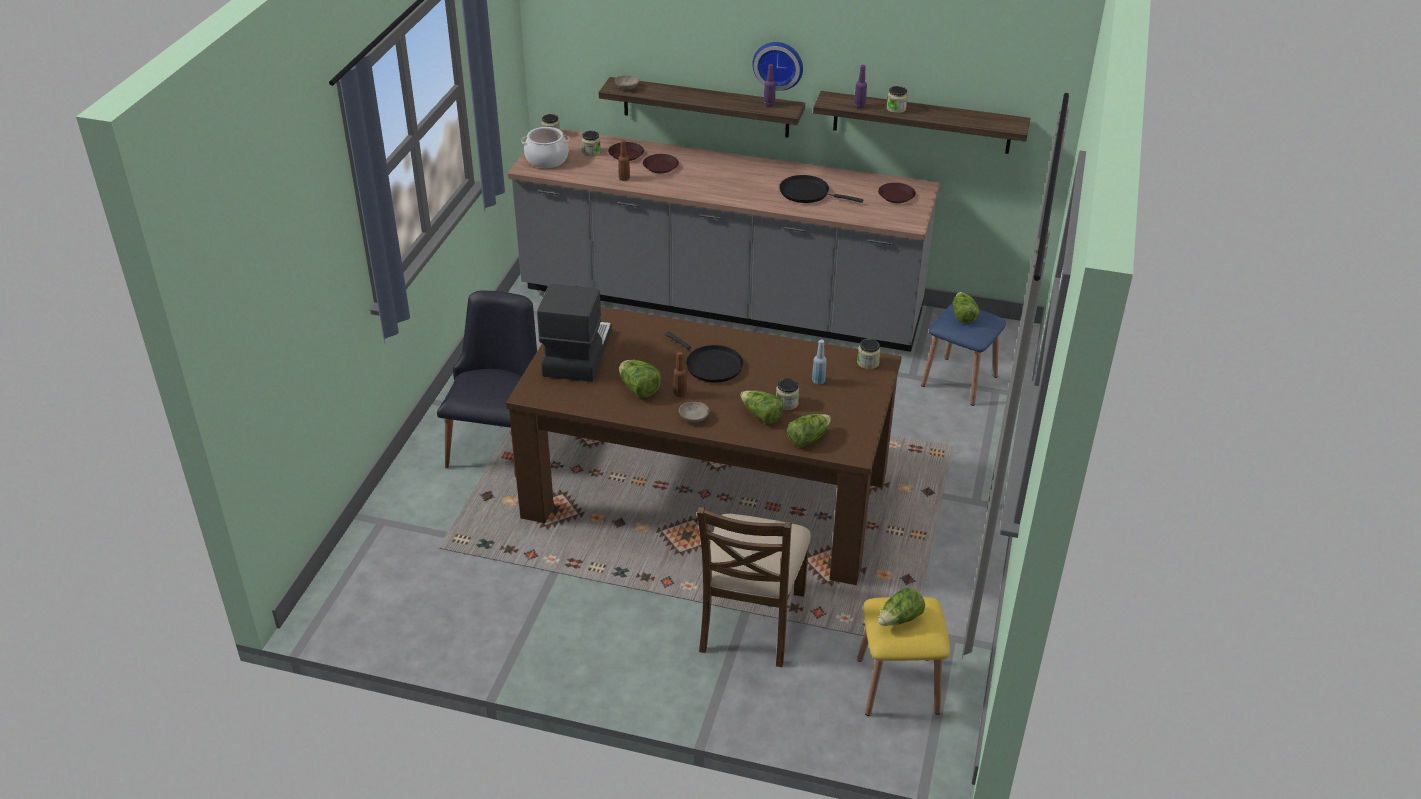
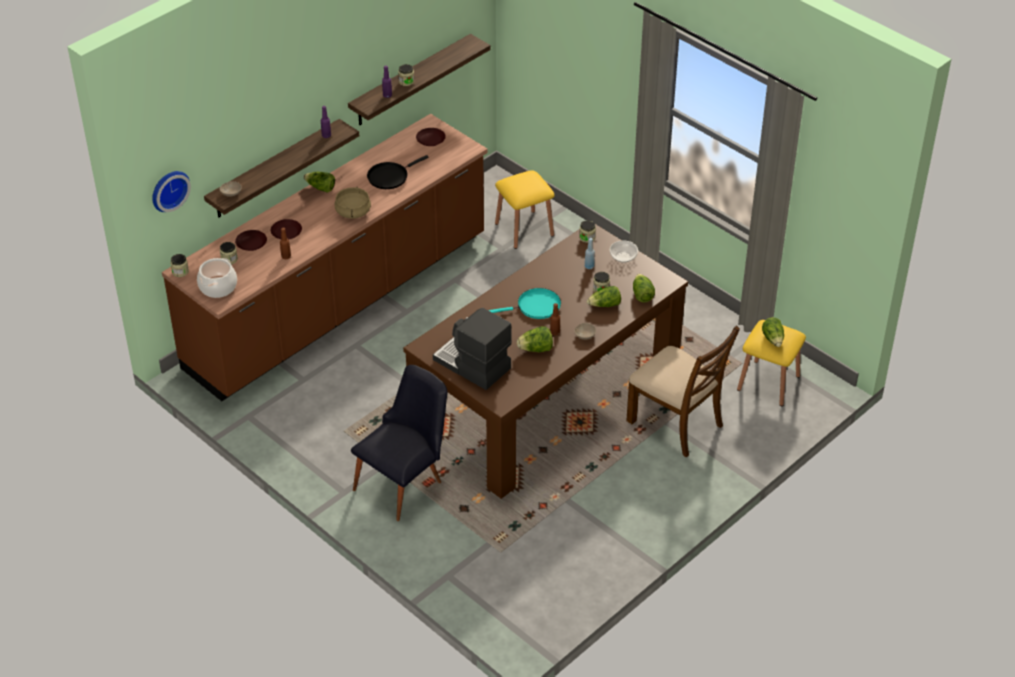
camera: 60 degrees left, 5 degrees up
black chair [437,290,537,477] -> black chair turned 90 degrees clockwise [351,365,447,521]
grey counter [508,129,940,352] -> brown counter [162,114,488,401]
black frying pan [665,331,743,383] -> turquoise frying pan [488,288,561,319]
wall clock [752,42,803,91] -> wall clock moved to [152,171,191,212]
blue stool [921,304,1006,406] -> yellow stool [495,170,555,249]
lettuce [953,292,979,323] -> lettuce moved to [304,172,335,193]
none -> beige cooking pot [335,187,371,219]
none -> bowl [610,240,638,263]

